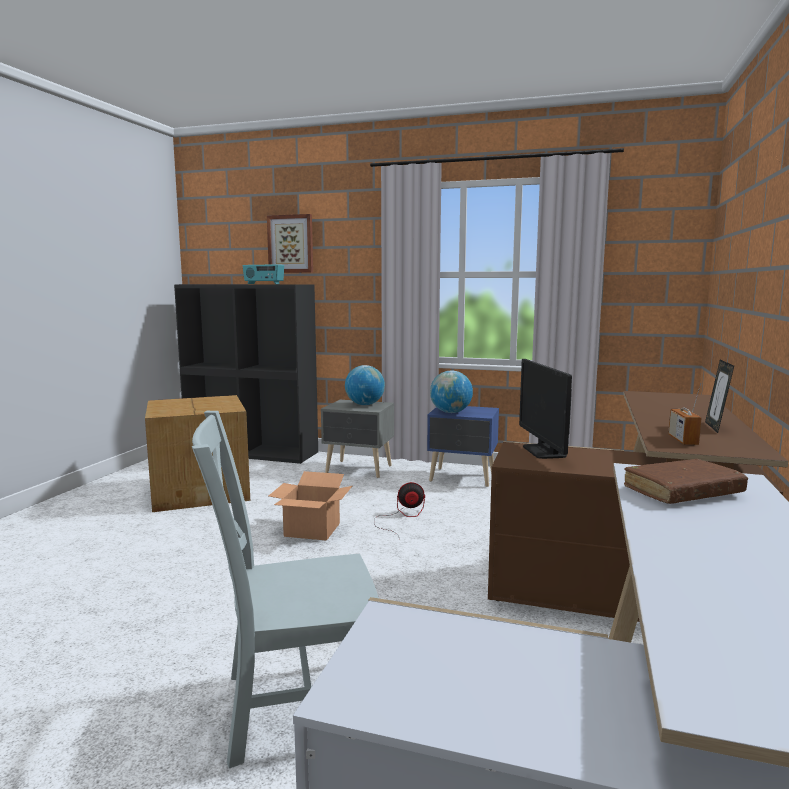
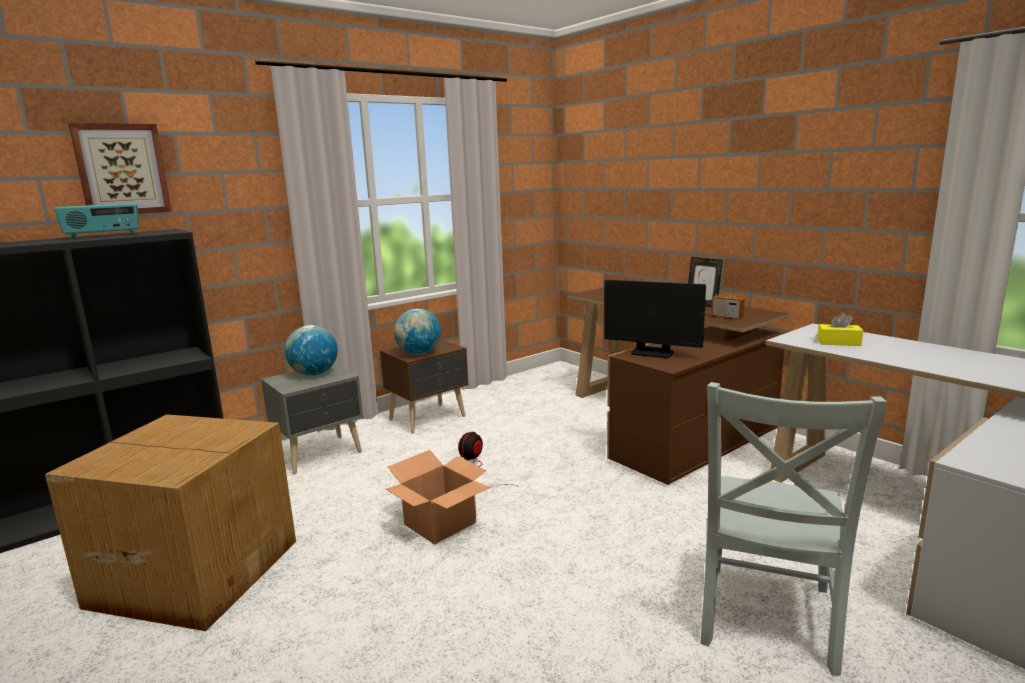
camera: 55 degrees left, 5 degrees up
blue nightstand [427,406,499,487] -> brown nightstand [380,339,469,433]
brown book [624,459,748,504] -> yellow tissue box [817,312,863,346]

